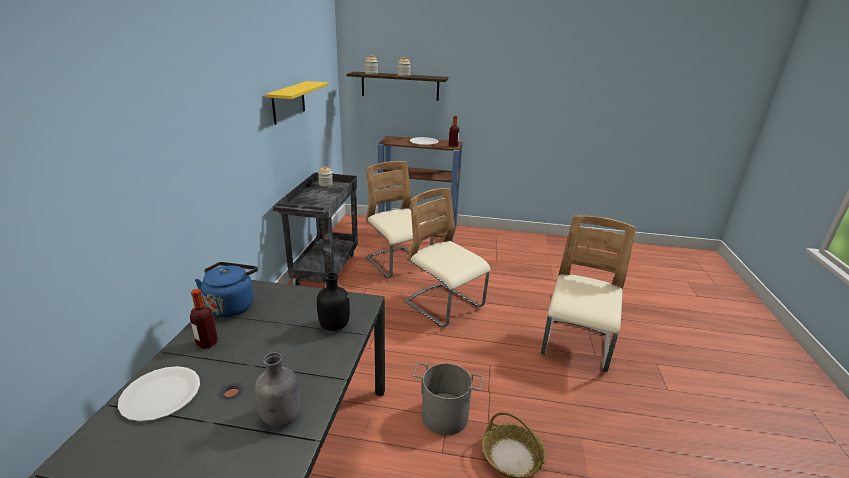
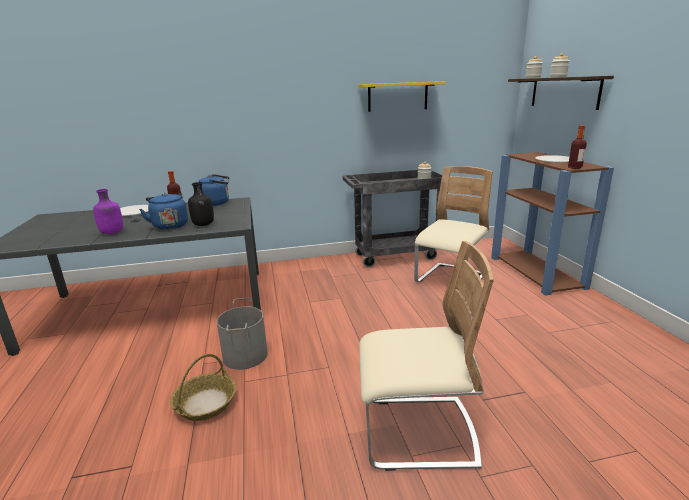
camera: 70 degrees right, 5 degrees down
grey bottle [255,352,300,427] -> purple bottle [93,189,123,234]
beige chair [404,188,491,327] -> none
none -> blue kettle [139,193,188,230]

